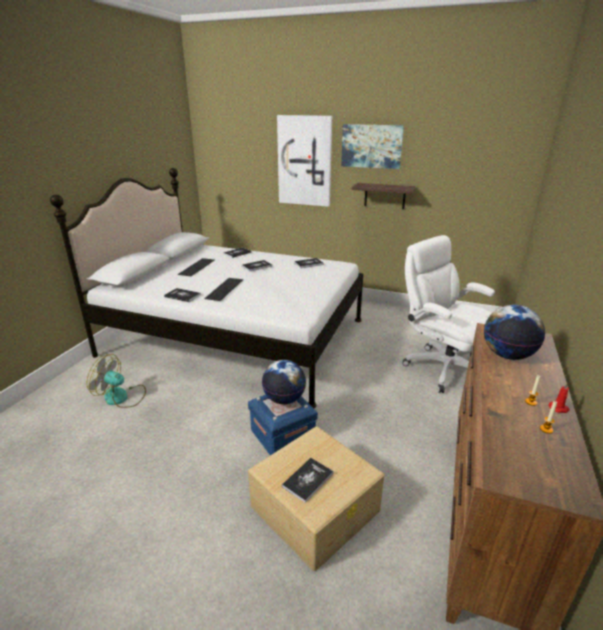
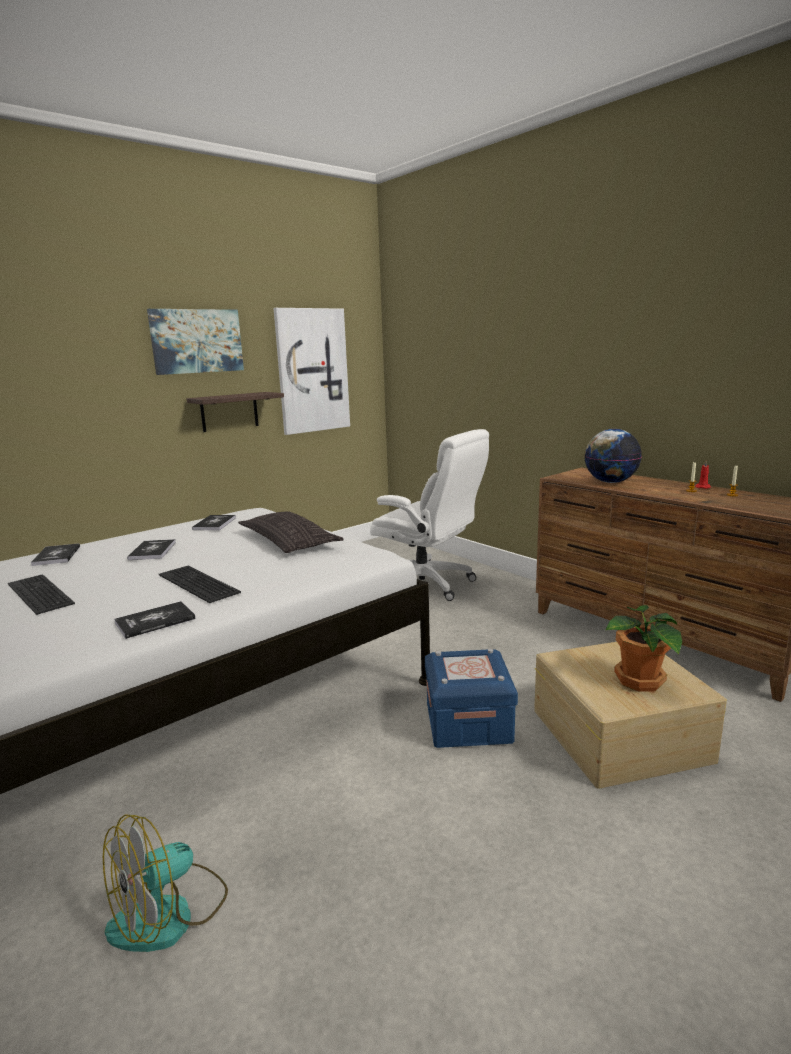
camera: 60 degrees left, 10 degrees down
globe [262,360,306,404] -> none
picture [277,115,332,207] -> picture moved to [273,308,350,435]
book [282,458,334,503] -> potted plant [605,605,682,692]
white office chair [403,235,495,393] -> white office chair turned 135 degrees counterclockwise [370,429,489,601]
none -> pillow [238,512,344,553]

